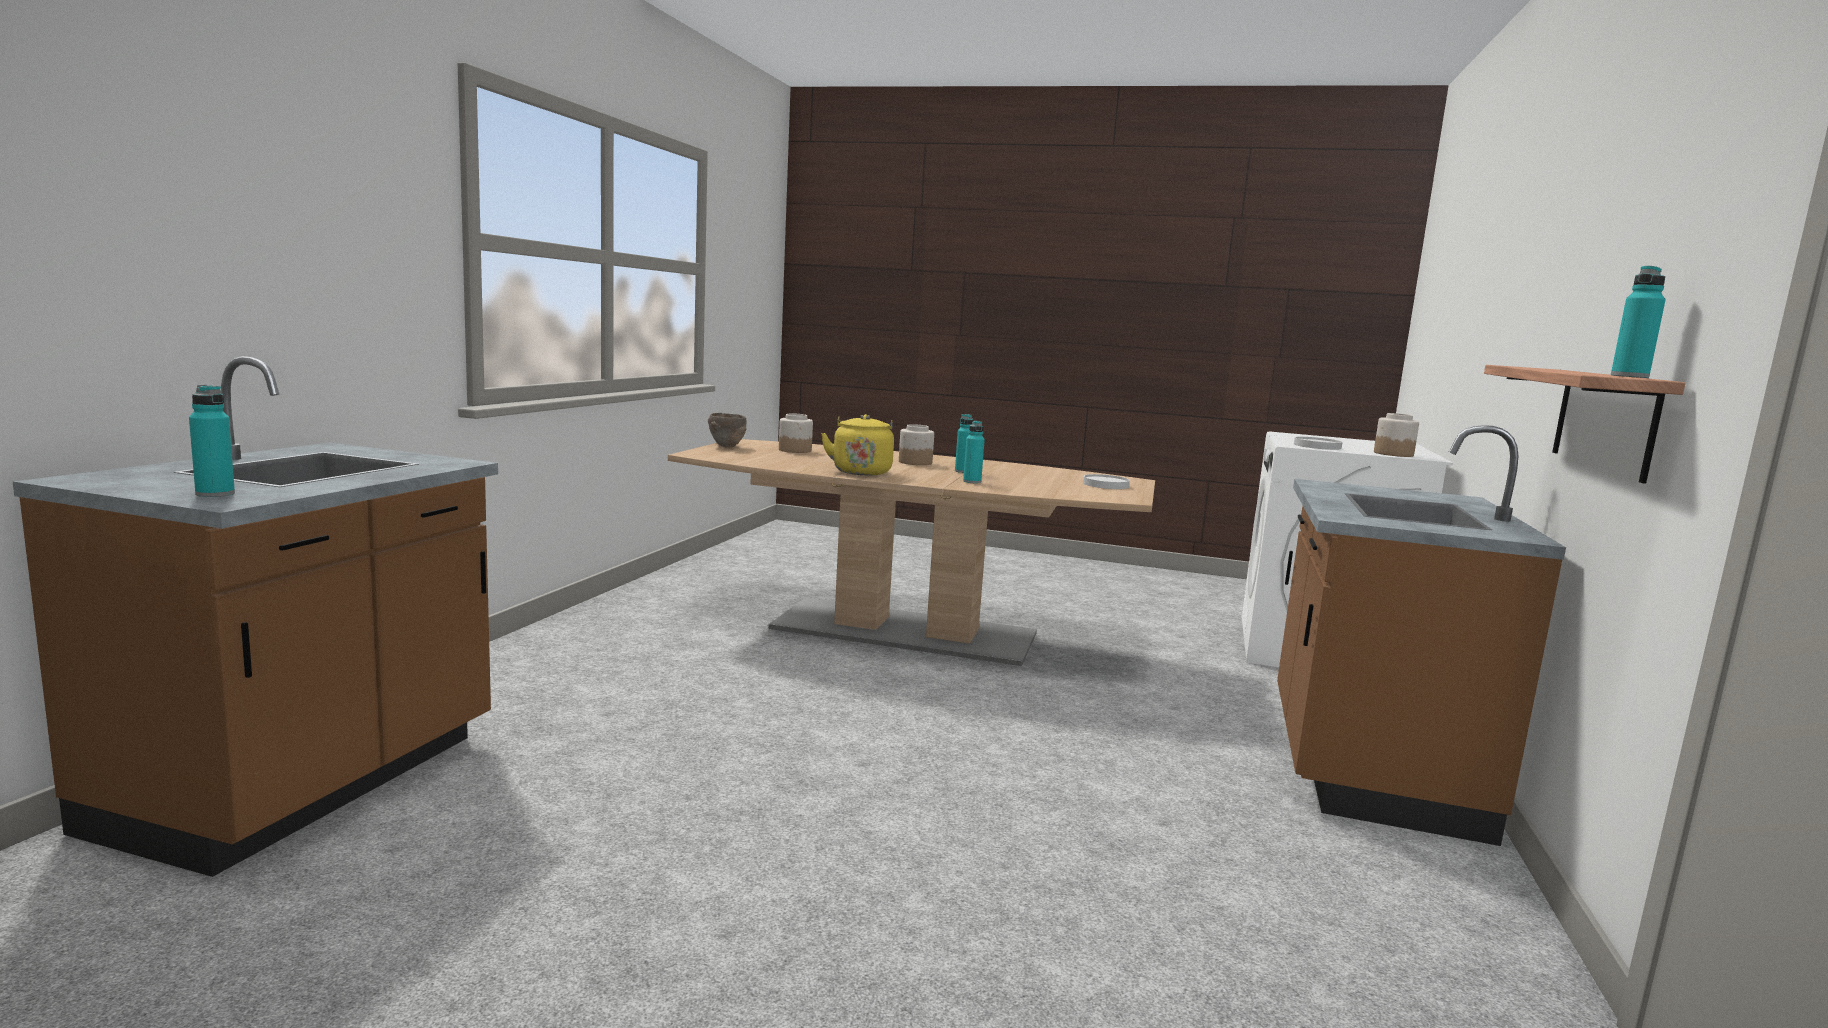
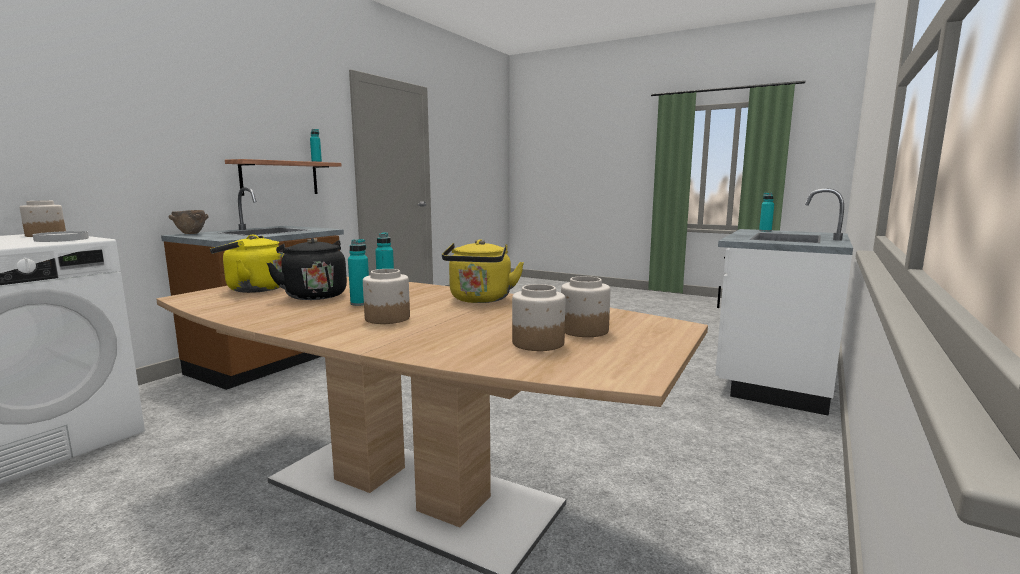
camera: 165 degrees left, 0 degrees up
brown counter [13,356,498,877] -> white counter [715,188,853,416]
brown bowl [708,413,747,448] -> brown bowl moved to [169,210,208,234]
white plate [1083,474,1130,489] -> yellow kettle [210,235,285,293]
none -> black kettle [267,238,347,300]
none -> jar [561,276,610,337]

